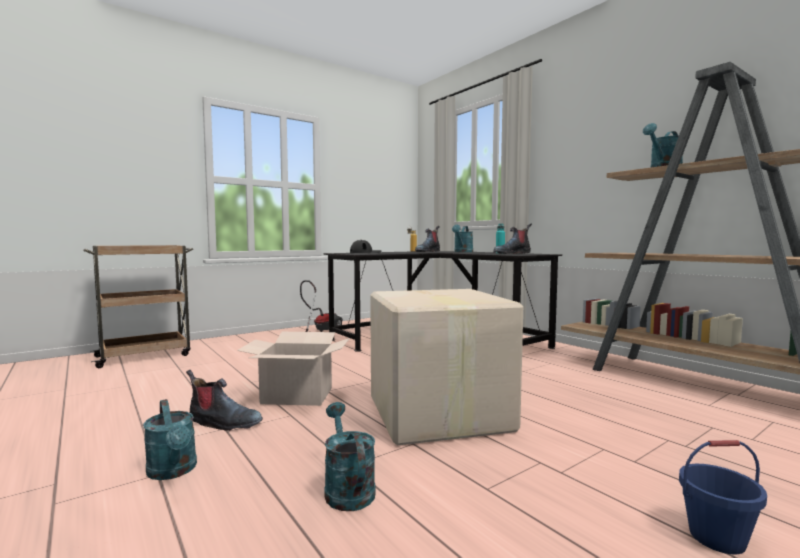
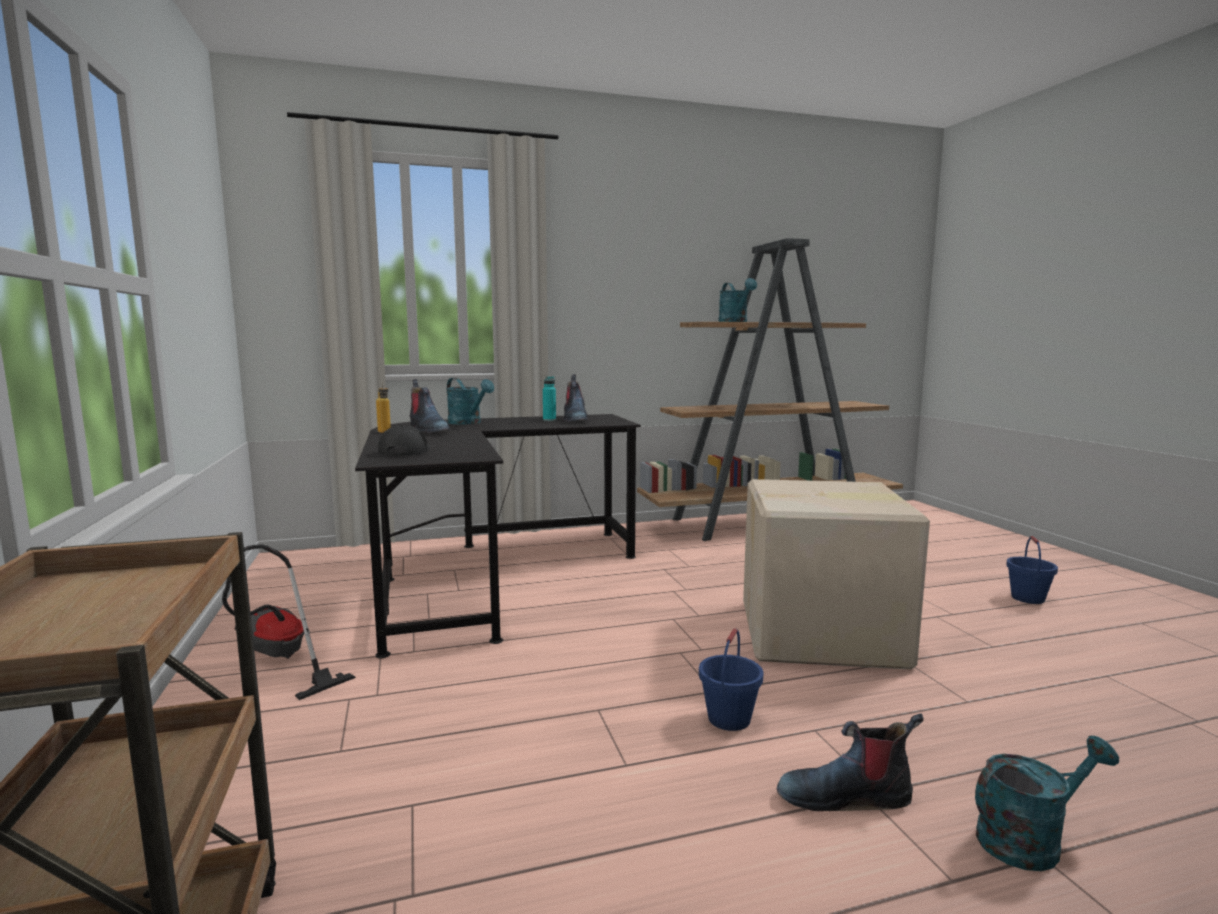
camera: 70 degrees left, 5 degrees up
boot [186,370,263,431] -> boot turned 120 degrees counterclockwise [777,713,924,811]
cardboard box [237,332,350,406] -> blue bucket [699,628,763,731]
turquoise watering can [324,402,376,511] -> none

